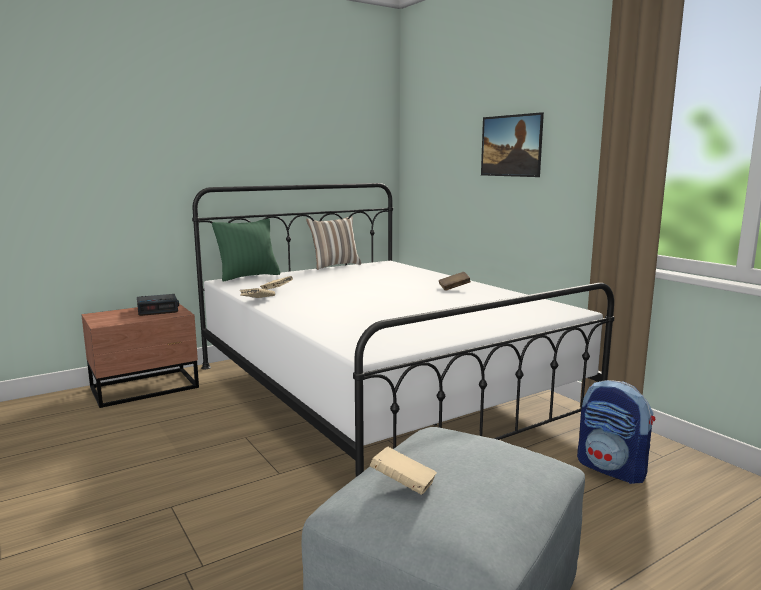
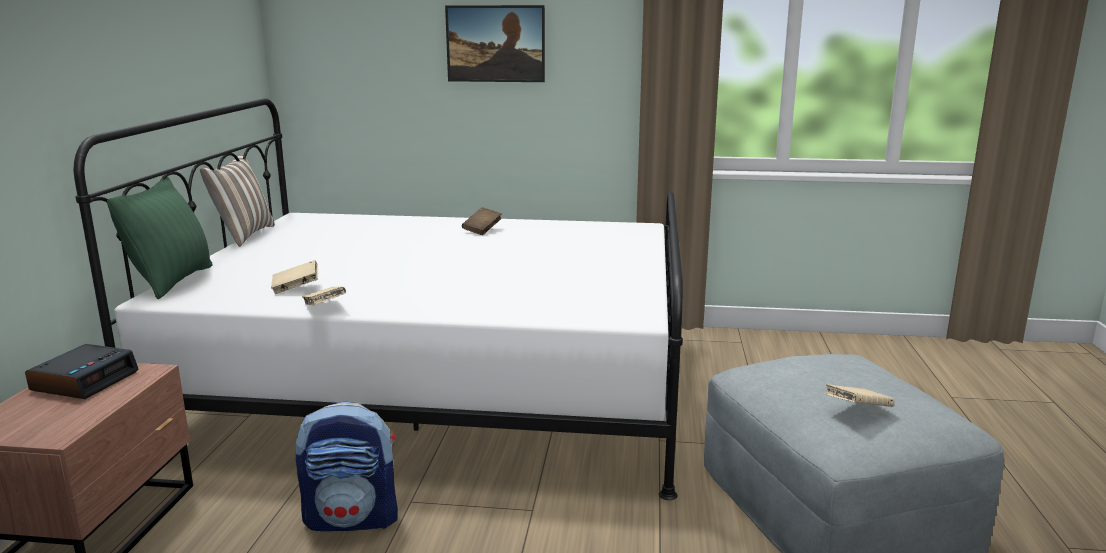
camera: 50 degrees left, 5 degrees up
backpack [577,380,655,484] -> backpack moved to [296,401,398,531]

